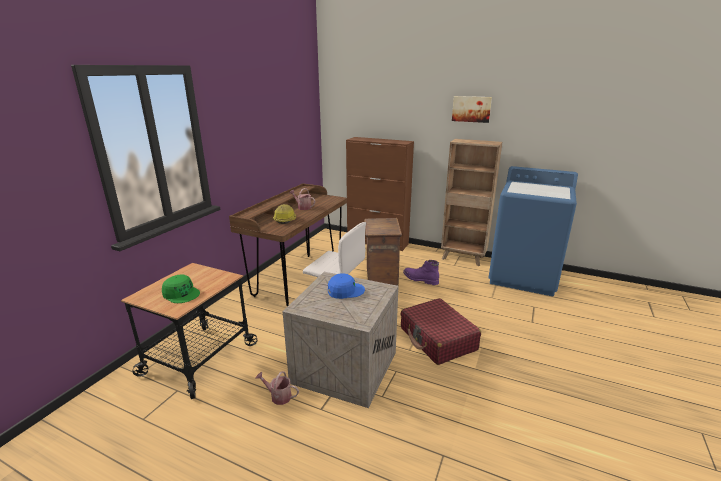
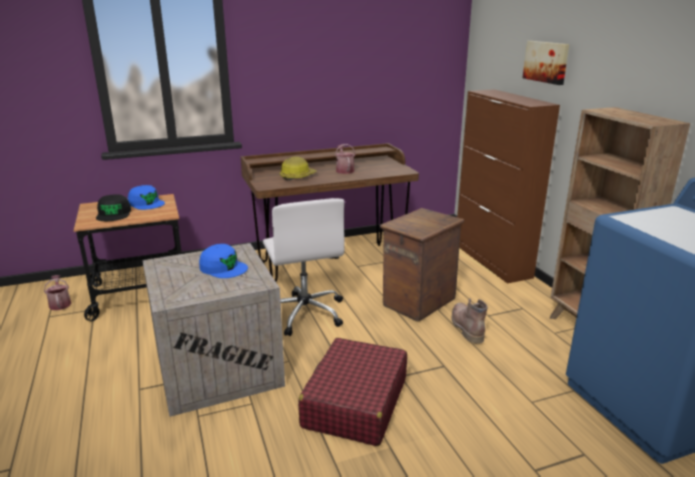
camera: 45 degrees right, 0 degrees up
green cap [162,275,200,303] -> black cap [96,195,131,221]
watering can [255,371,299,405] -> watering can moved to [44,275,71,310]
purple boot [403,260,439,285] -> brown boot [452,298,488,344]
picture [452,96,492,123] -> picture moved to [523,41,569,85]
none -> blue cap [128,185,165,210]

